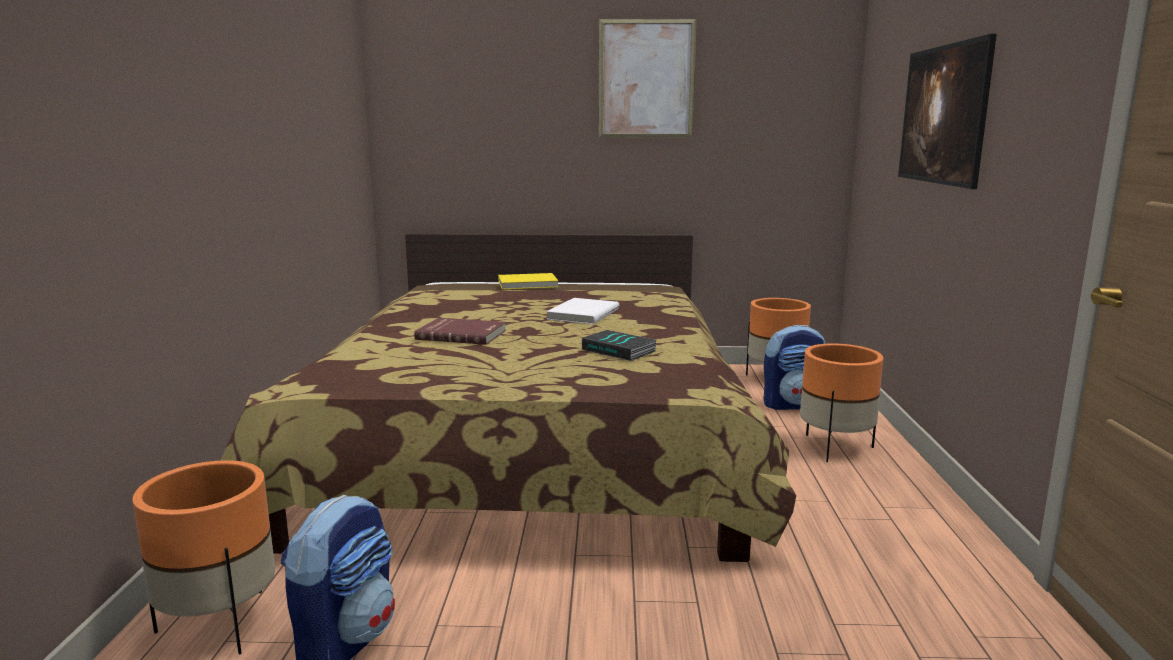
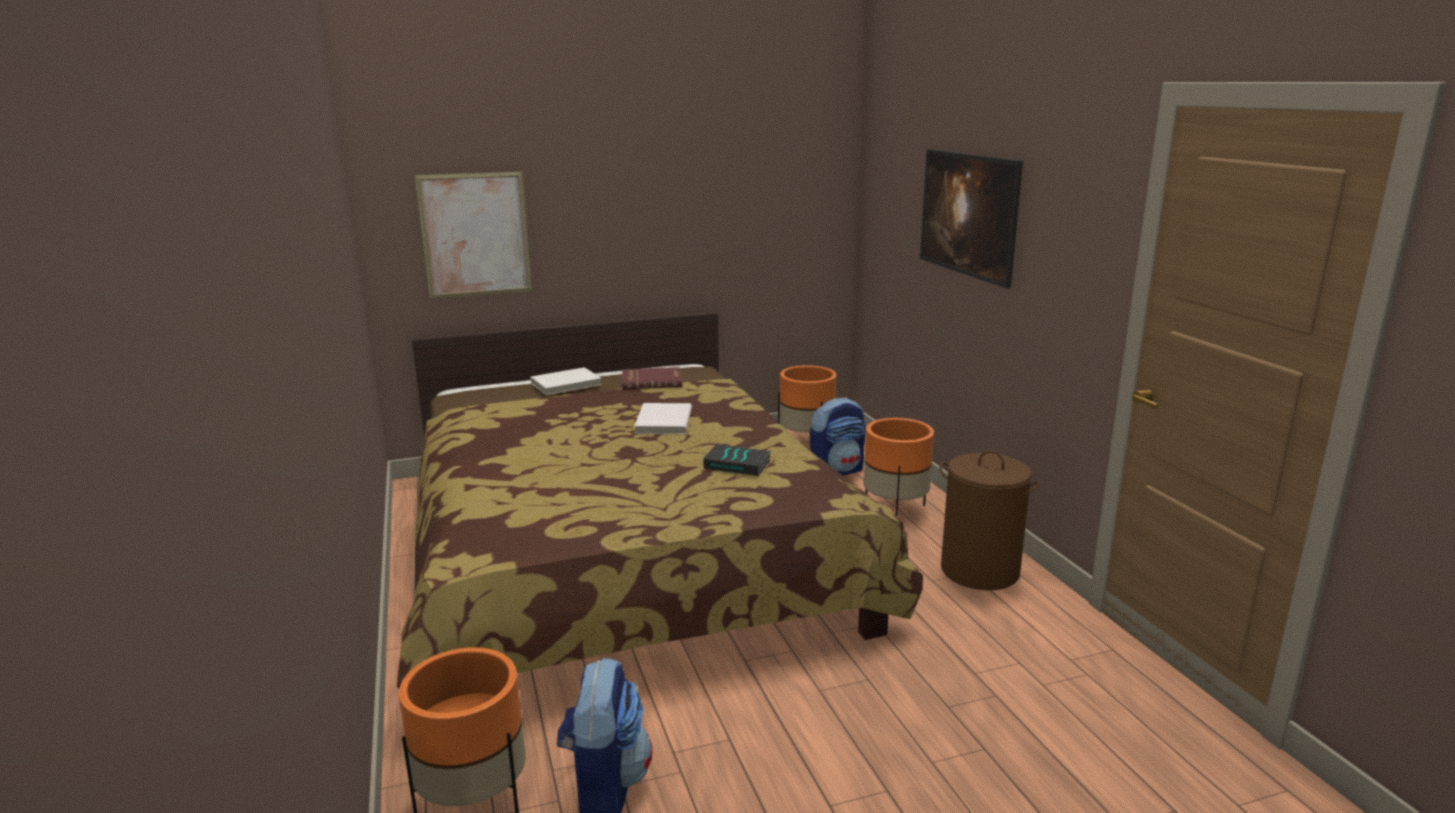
camera: 20 degrees left, 5 degrees up
red book [414,318,506,345] -> red book moved to [622,367,682,390]
yellow book [498,273,558,289] -> white book [530,367,602,395]
picture [599,19,697,138] -> picture moved to [414,171,533,299]
none -> brown laundry basket [939,450,1040,590]

